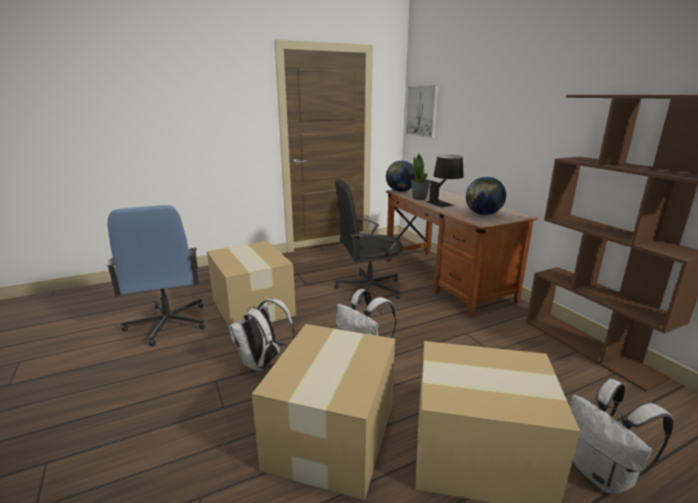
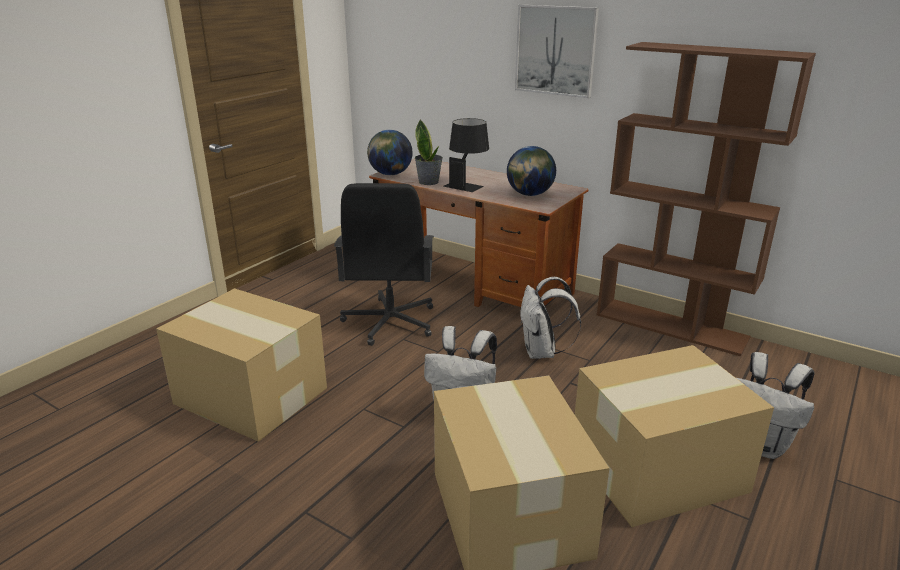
camera: 30 degrees left, 5 degrees up
blue office chair [106,205,205,346] -> none
white backpack [229,299,294,371] -> white backpack moved to [520,277,581,359]
black office chair [334,179,403,304] -> black office chair turned 45 degrees counterclockwise [334,183,434,346]
picture [405,85,439,138] -> picture moved to [515,5,599,98]

